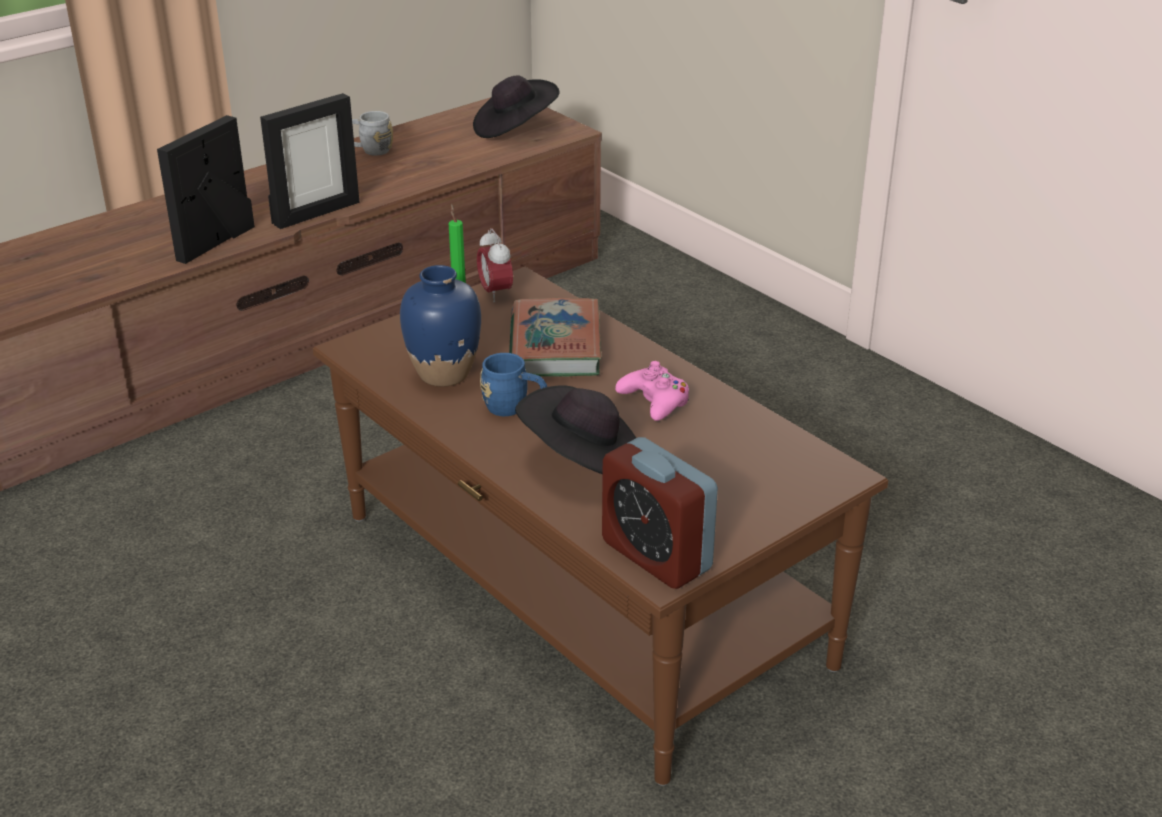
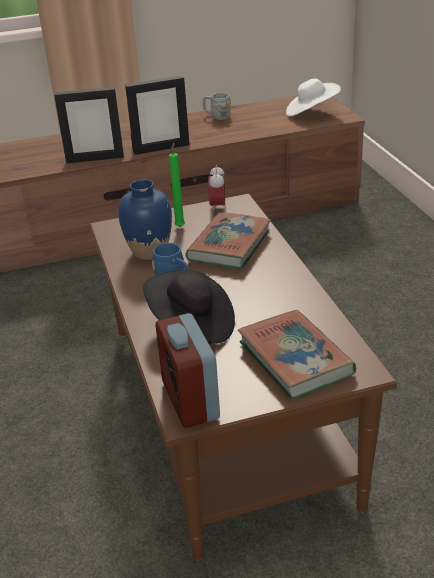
camera: 25 degrees right, 0 degrees up
picture frame [157,115,255,264] -> picture frame turned 150 degrees counterclockwise [54,87,124,163]
black hat [473,76,560,138] -> white hat [286,79,341,116]
pink game controller [615,361,689,421] -> none
none -> book [238,310,356,400]

